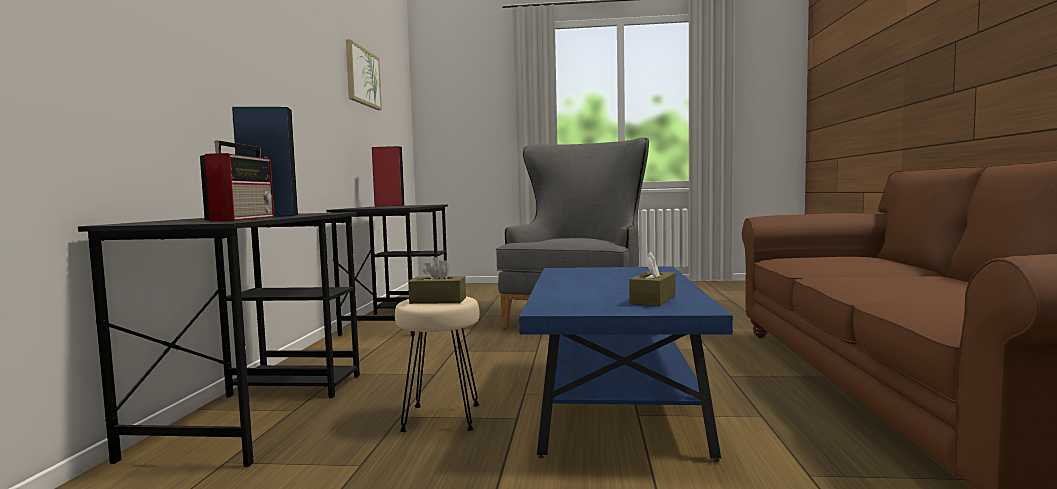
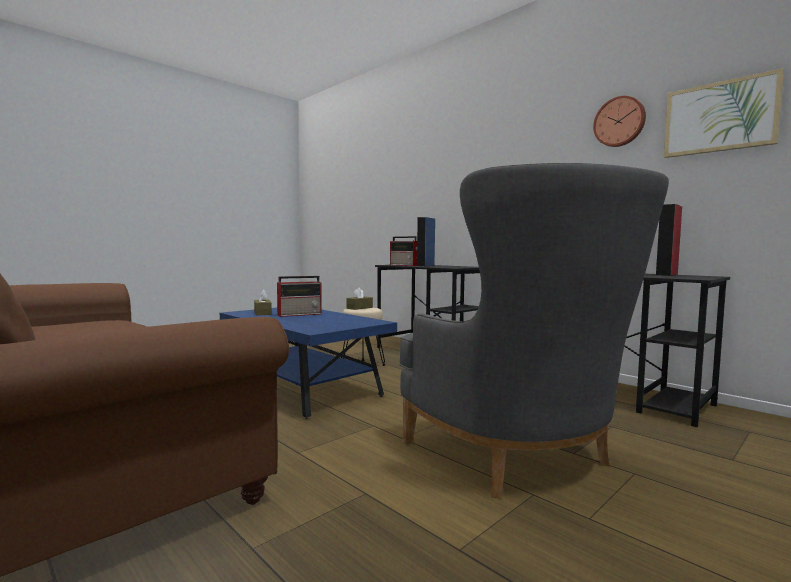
camera: 130 degrees right, 0 degrees up
none -> radio [277,276,322,317]
none -> wall clock [593,96,646,147]

